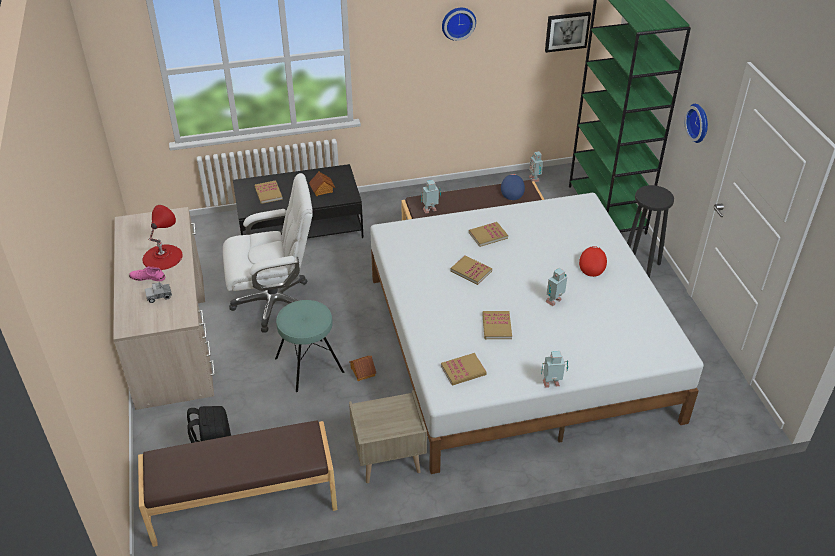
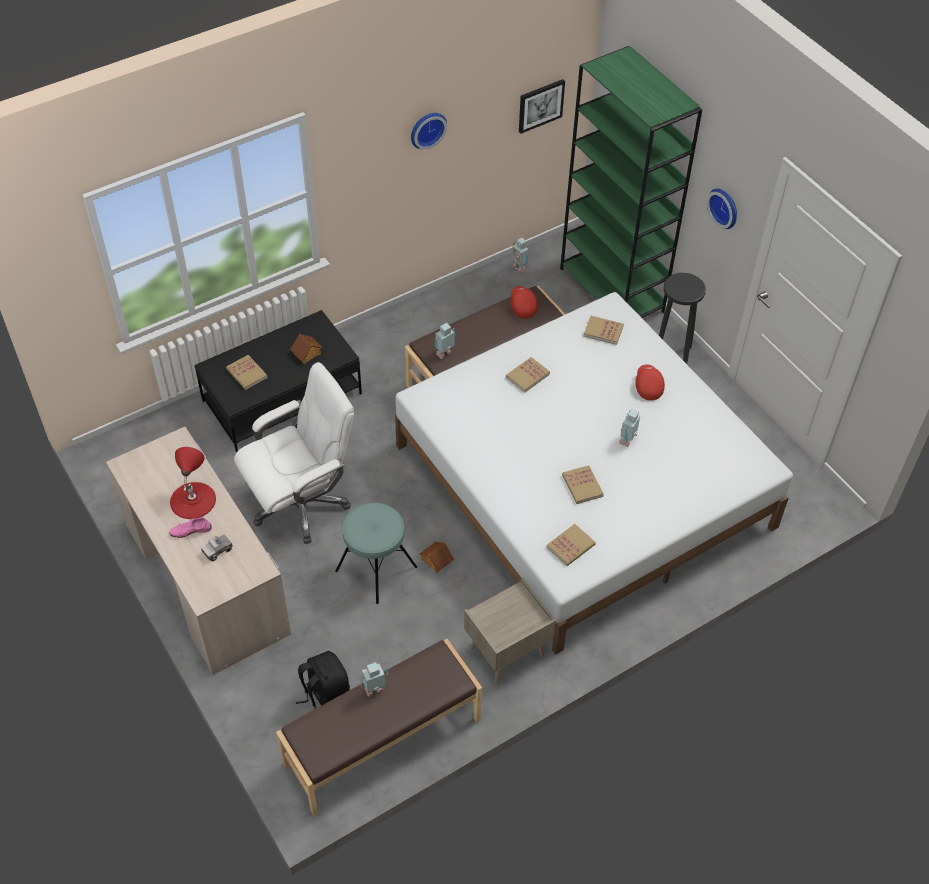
camera: 20 degrees left, 10 degrees up
book [451,255,492,285] -> book moved to [584,316,624,345]
blue cap [501,174,525,200] -> red cap [510,286,538,319]
toy robot [541,351,568,387] -> toy robot moved to [360,662,388,697]

